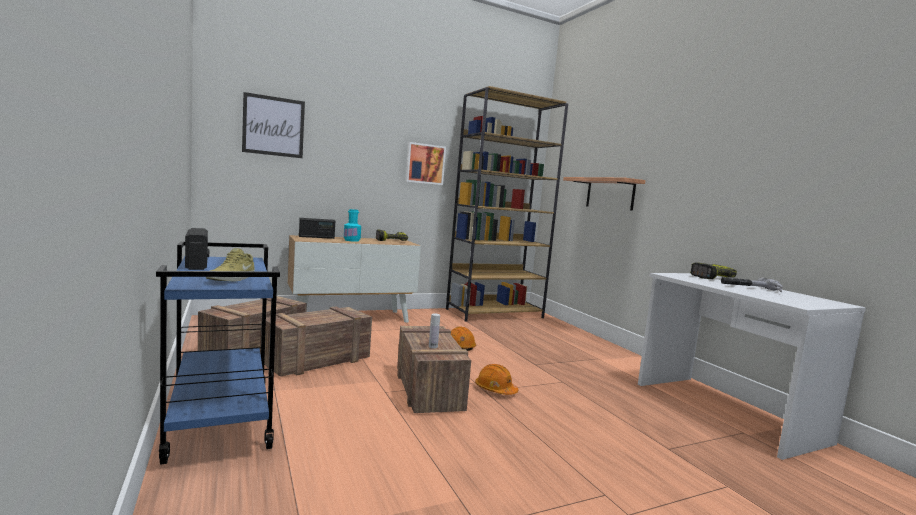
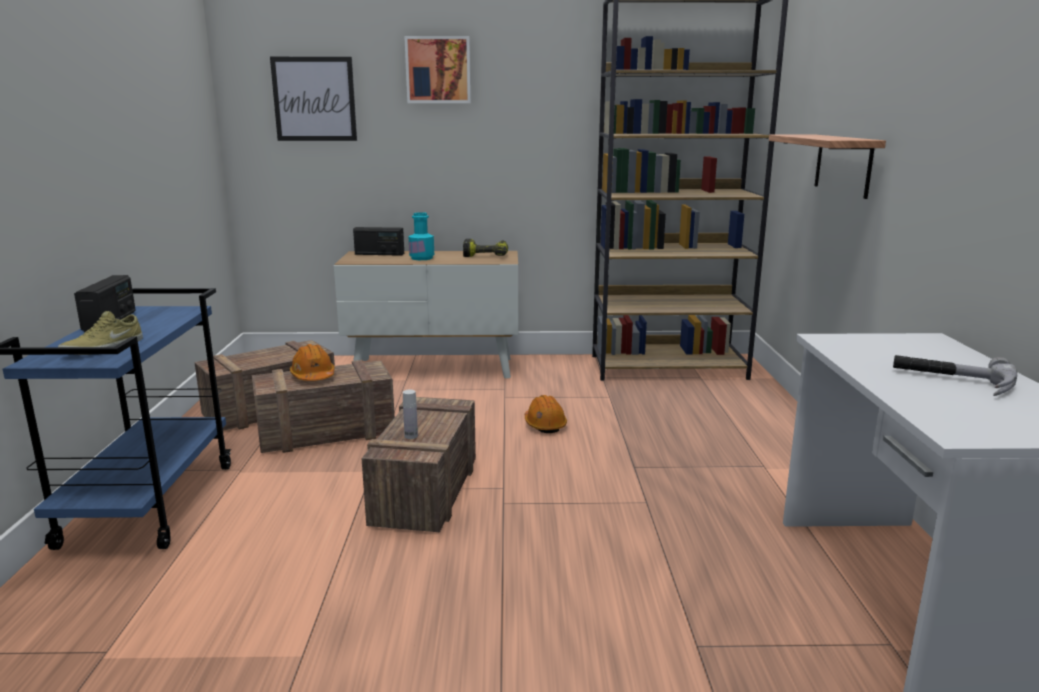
camera: 25 degrees right, 10 degrees up
picture [405,142,446,185] -> picture moved to [404,36,471,103]
orange hard hat [475,364,518,395] -> orange hard hat moved to [290,344,335,381]
power drill [690,262,737,279] -> none

